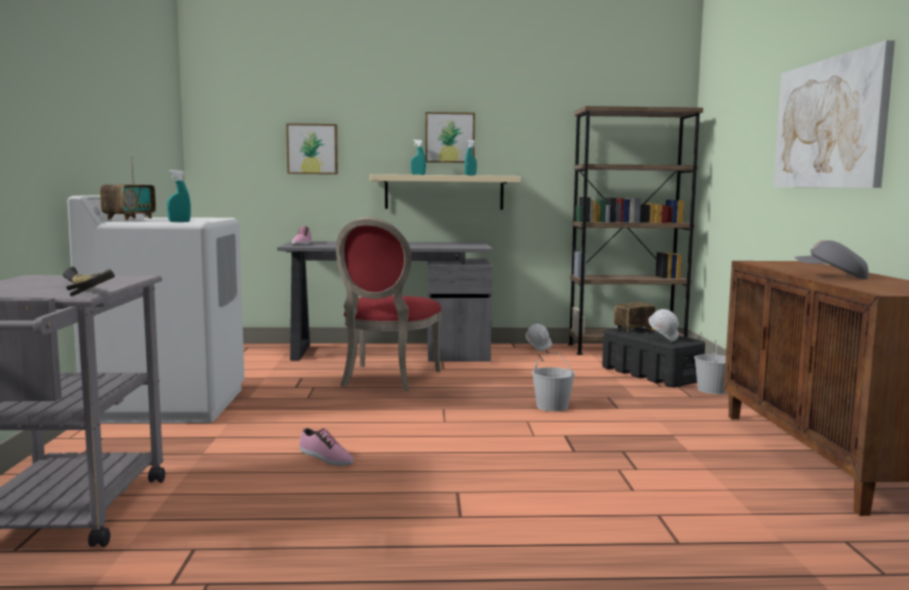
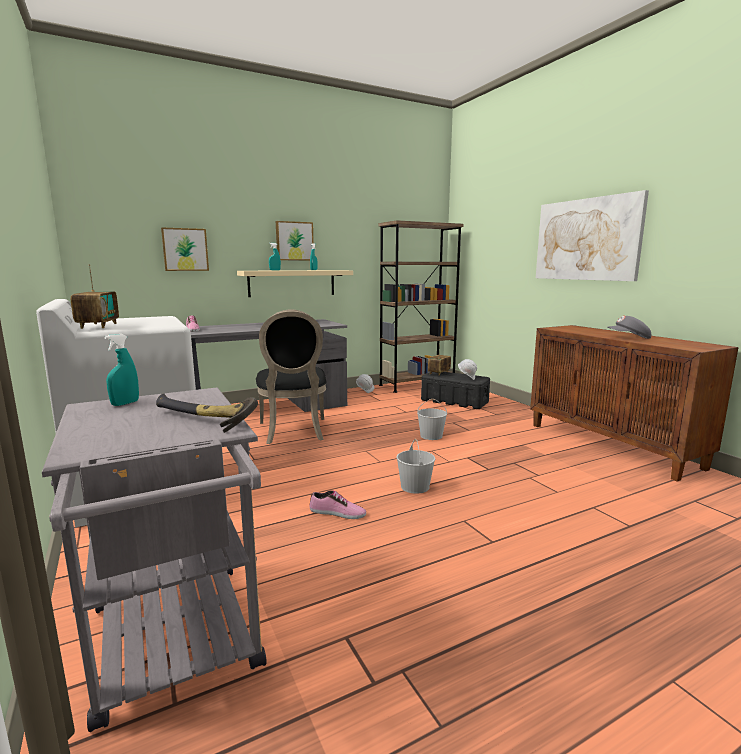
camera: 25 degrees left, 5 degrees up
turquoise spray bottle [167,170,191,222] -> turquoise spray bottle moved to [104,334,139,406]
red chair [336,217,442,391] -> black chair [256,309,326,444]
white bucket [694,340,728,394] -> white bucket moved to [397,439,435,494]

